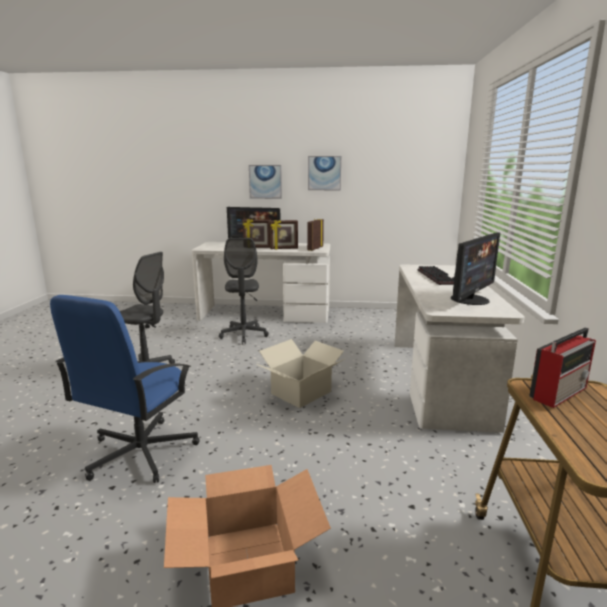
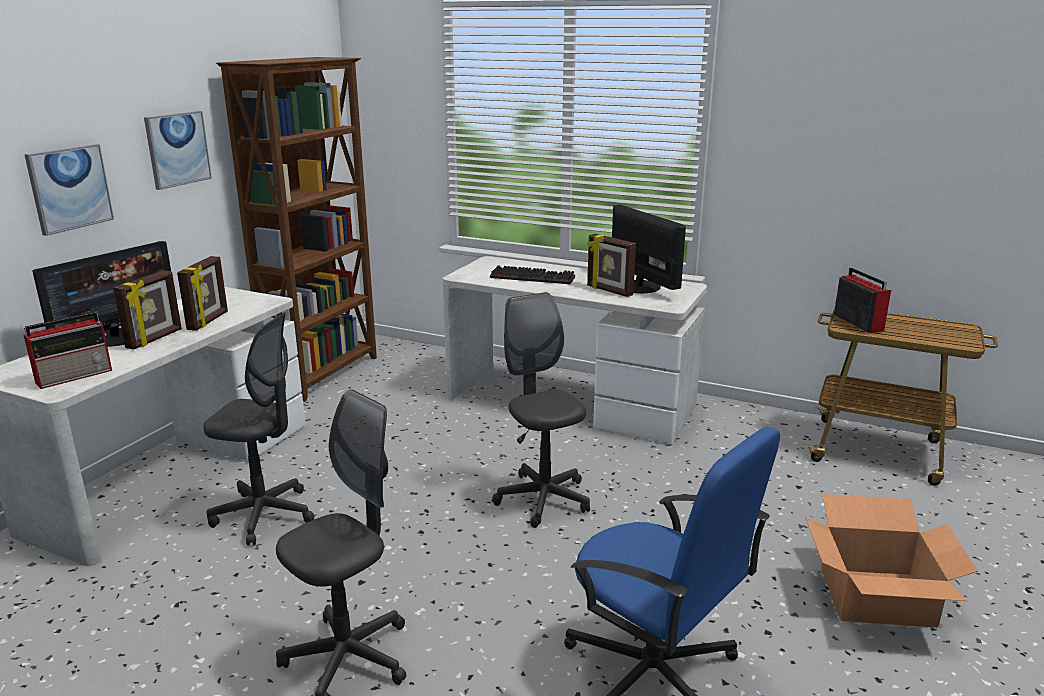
camera: 70 degrees left, 5 degrees up
cardboard box [256,339,344,408] -> grey office chair [492,292,590,528]
picture frame [307,219,324,251] -> picture frame moved to [587,234,636,297]
none -> radio [23,312,112,389]
none -> brown bookcase [216,57,377,402]

